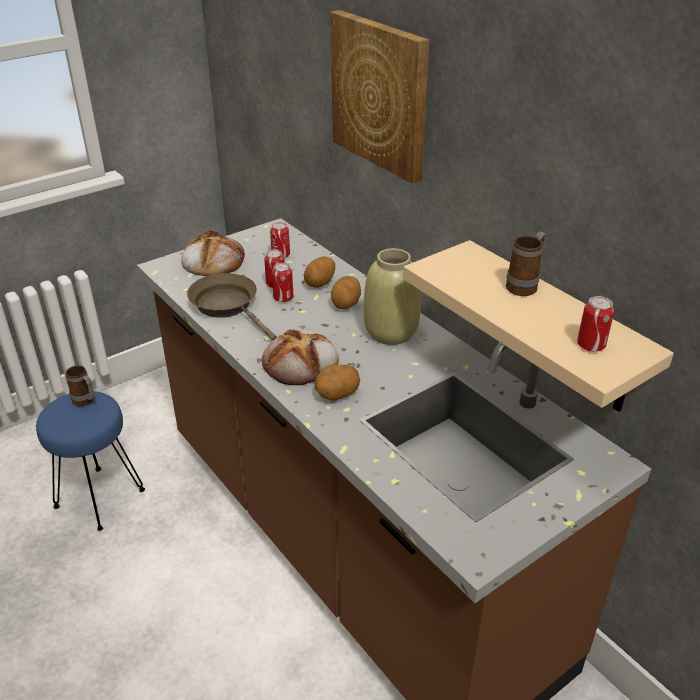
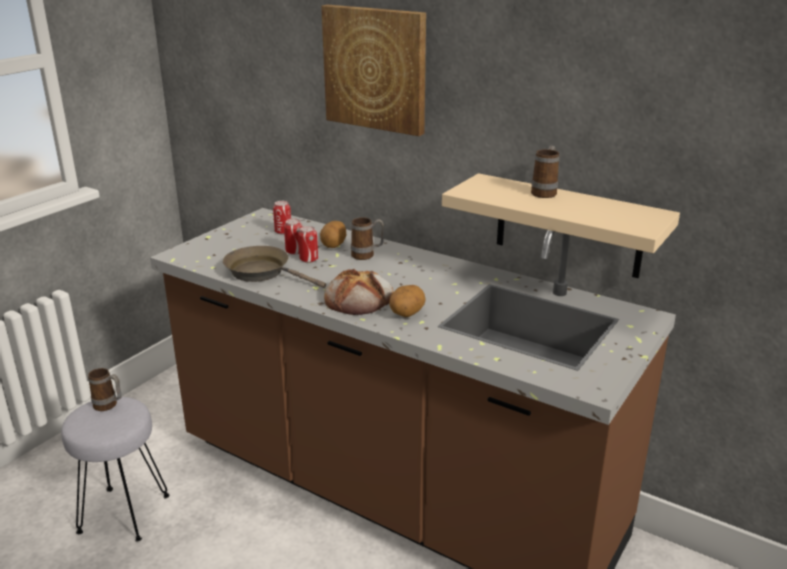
camera: 20 degrees left, 10 degrees down
blue stool [36,391,145,531] -> grey stool [61,396,169,542]
bread [181,230,245,276] -> none
potato [331,276,361,310] -> mug [351,217,384,260]
beige vase [363,248,421,345] -> none
can [577,296,614,352] -> none

